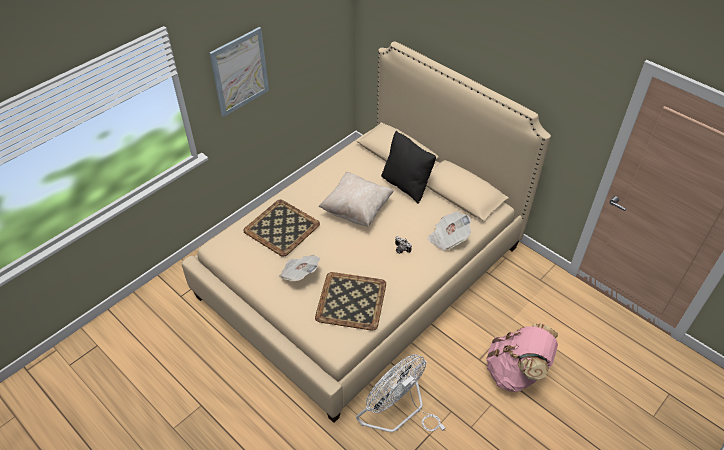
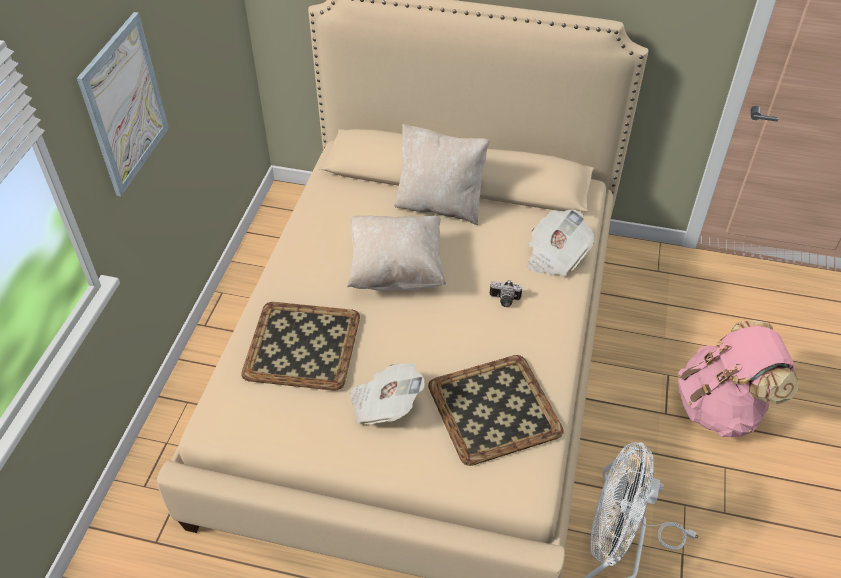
camera: 30 degrees left, 0 degrees up
black pillow [381,131,436,204] -> beige pillow [394,124,490,225]

